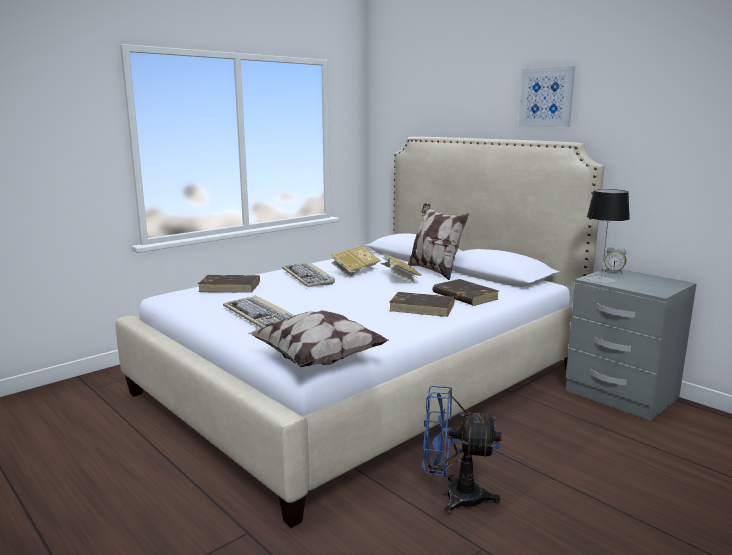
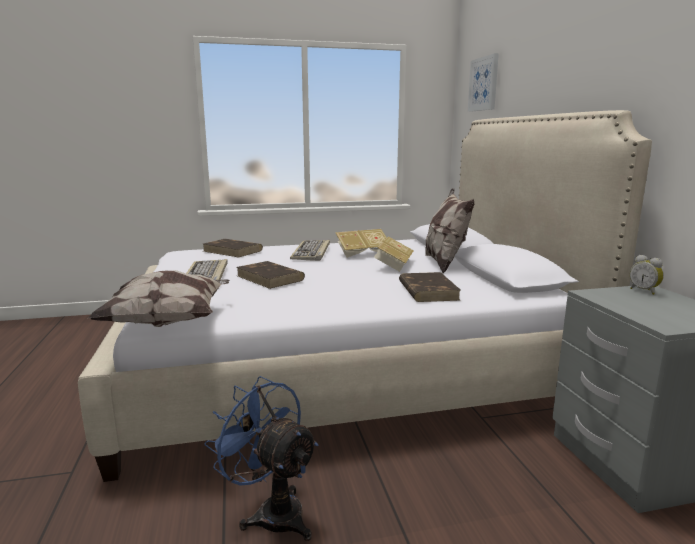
camera: 30 degrees right, 0 degrees up
brown book [389,292,455,317] -> brown book moved to [236,261,305,289]
picture [518,66,575,127] -> picture moved to [468,53,499,112]
table lamp [587,189,630,283] -> none

